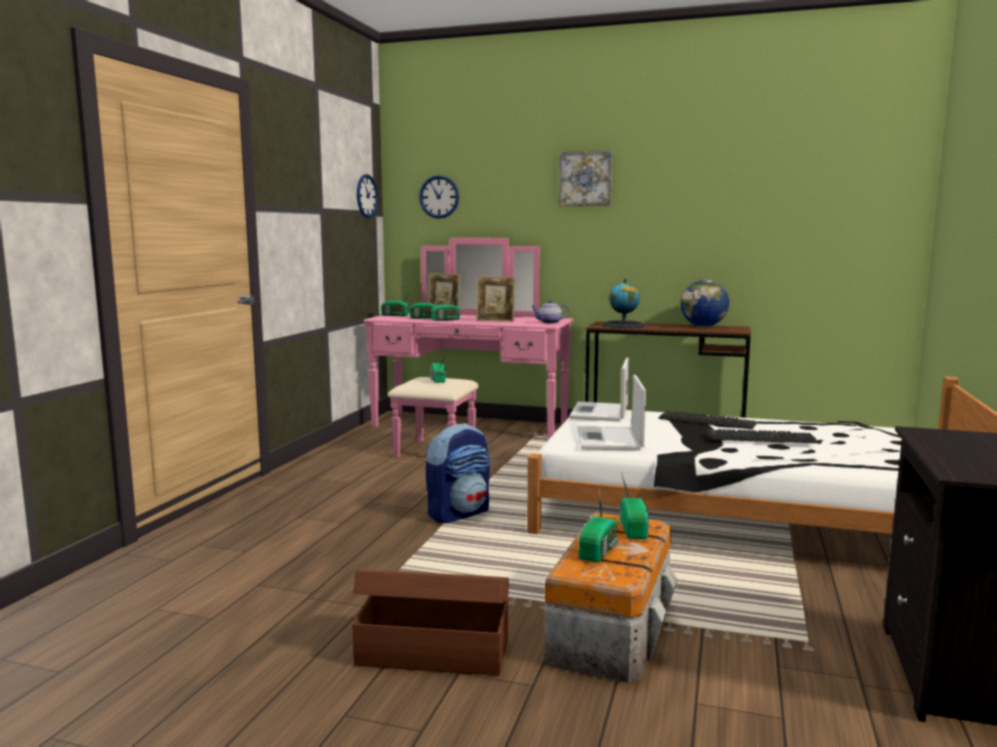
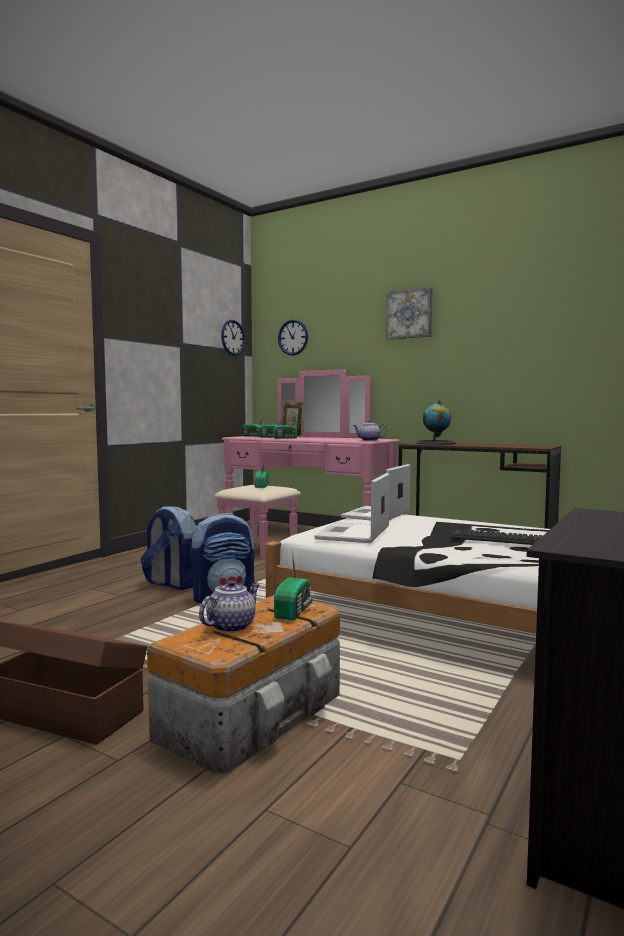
camera: 15 degrees right, 5 degrees down
picture frame [476,276,515,322] -> none
radio [579,488,619,563] -> teapot [199,580,260,633]
keyboard [659,410,757,429] -> none
globe [681,280,729,327] -> none
none -> backpack [141,506,197,590]

